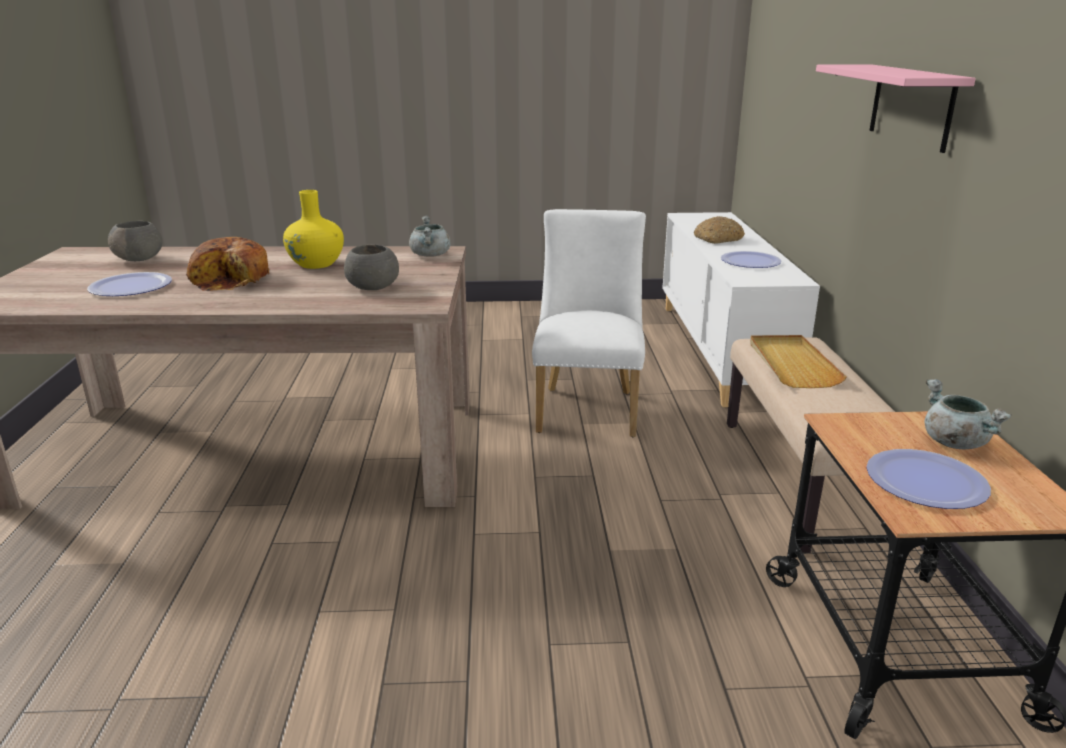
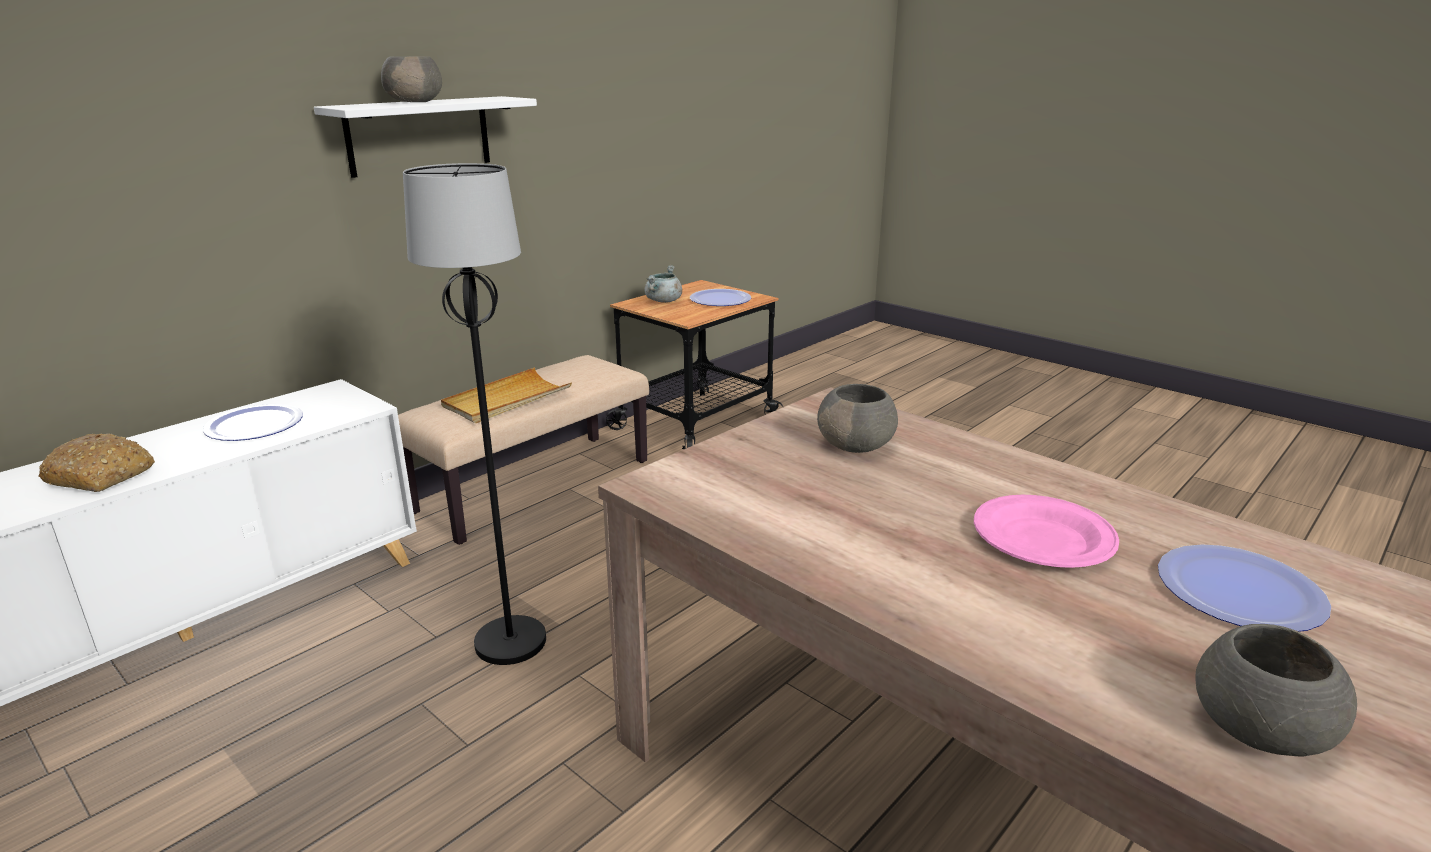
camera: 135 degrees left, 0 degrees up
bread [186,237,269,291] -> pink plate [974,495,1119,568]
yellow vase [283,190,344,269] -> none
grey cooking pot [409,215,451,257] -> none
white chair [532,209,646,437] -> black floor lamp [403,163,546,665]
pink shelf [816,64,976,153] -> white shelf [314,96,537,178]
none -> grey bowl [381,56,442,102]

